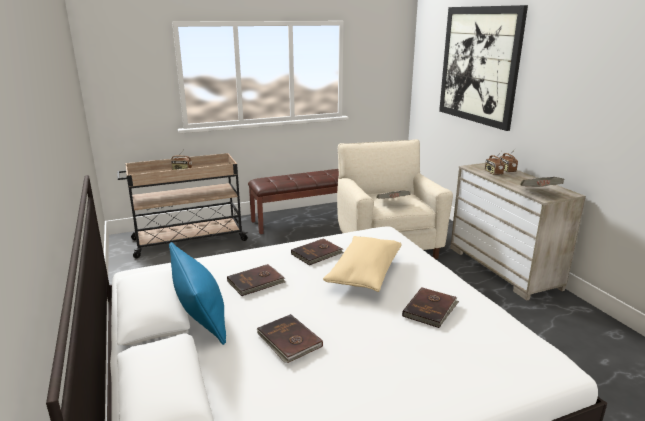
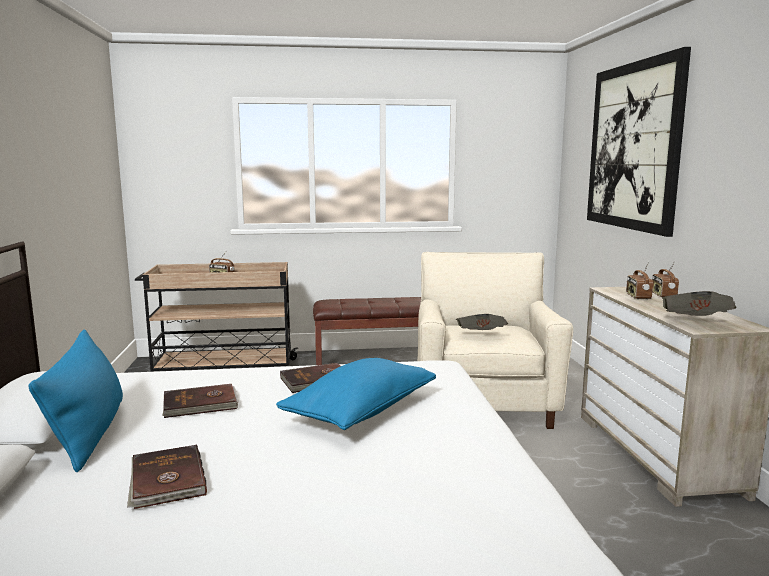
camera: 15 degrees right, 10 degrees down
beige pillow [323,236,402,292] -> blue pillow [276,358,436,430]
brown book [402,287,459,328] -> none

